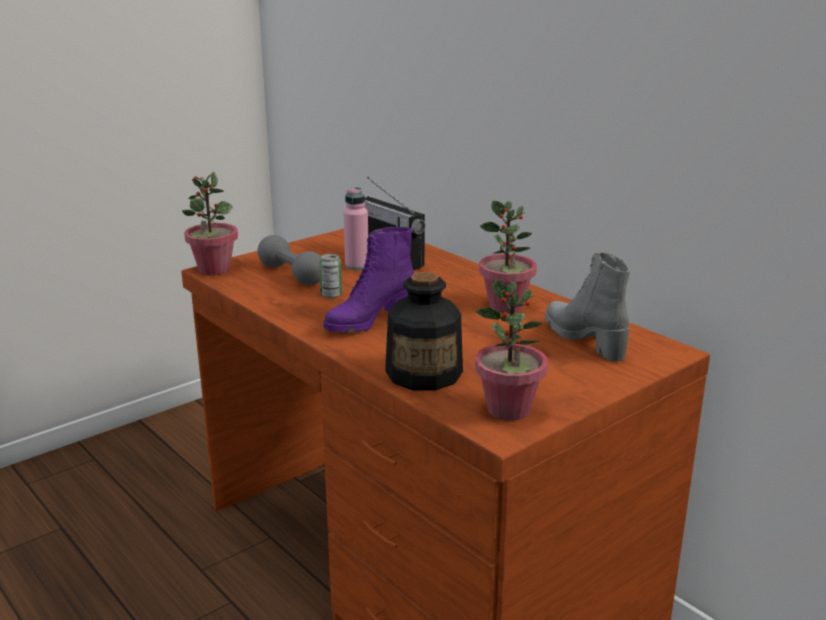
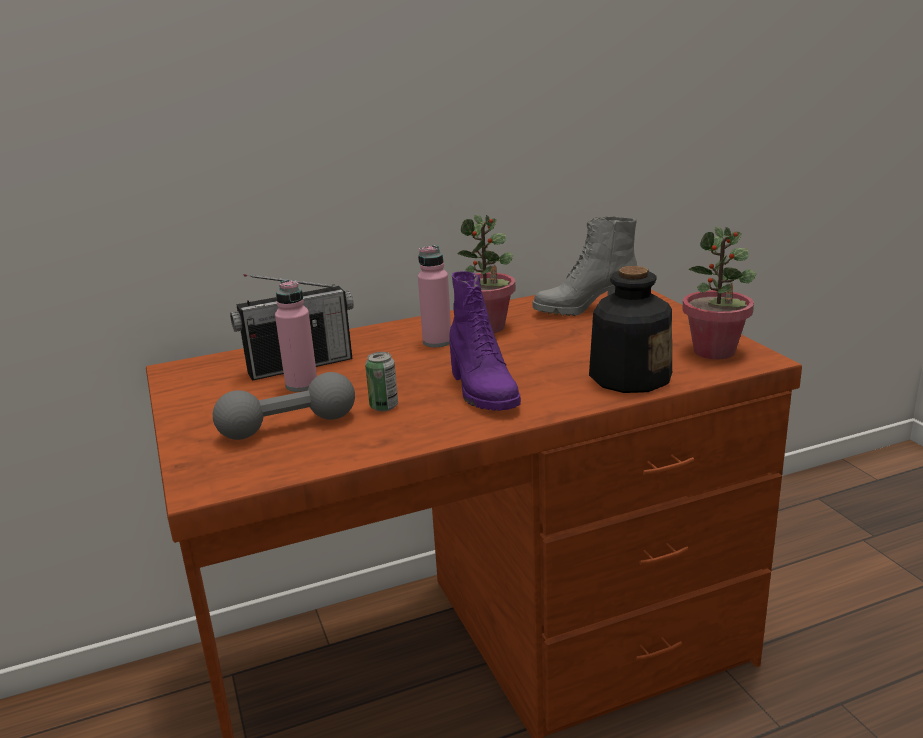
camera: 70 degrees left, 0 degrees up
potted plant [182,171,238,276] -> none
none -> pink bottle [418,245,451,347]

